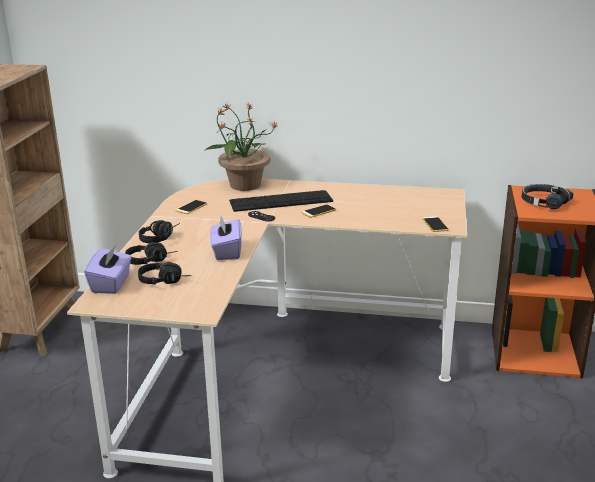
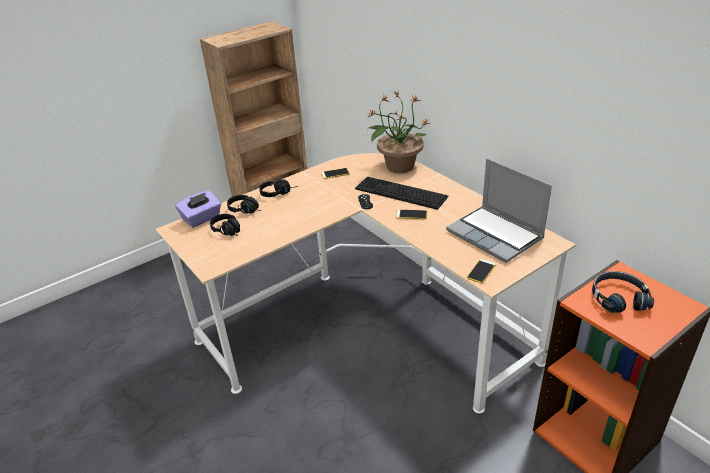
camera: 45 degrees right, 10 degrees up
purple tissue box [210,216,242,260] -> none
none -> laptop [446,159,552,263]

